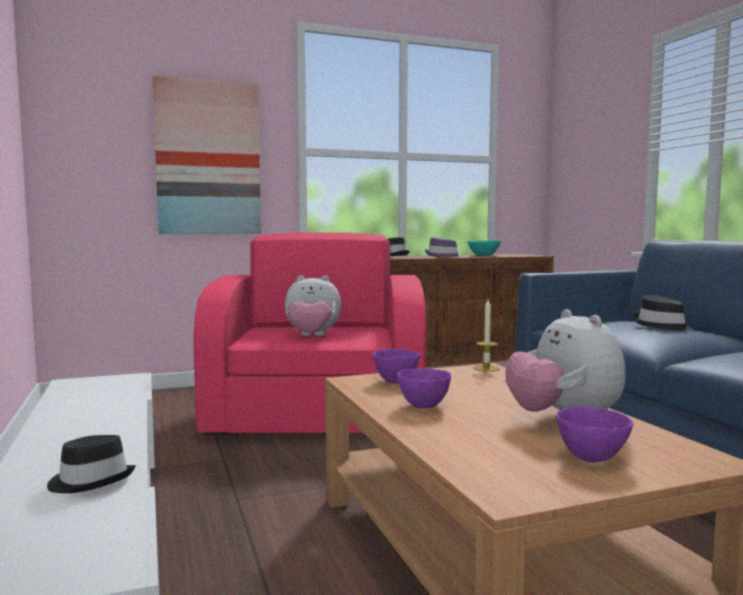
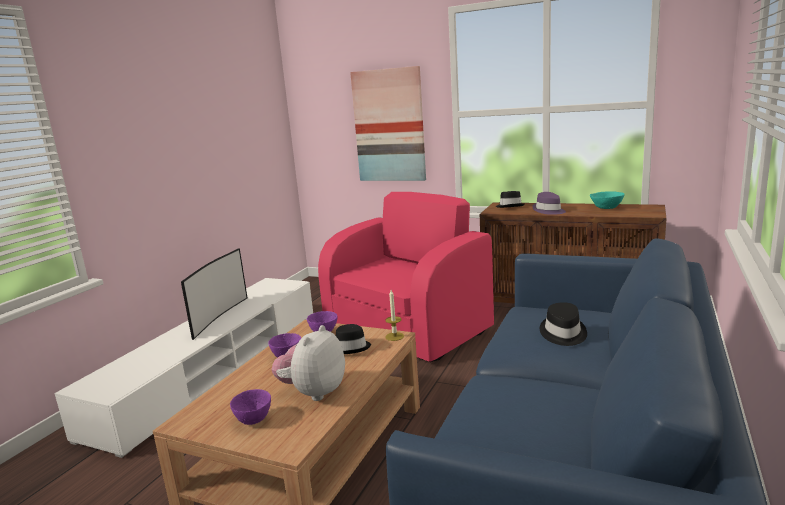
camera: 45 degrees right, 10 degrees up
black hat [47,435,135,493] -> black hat moved to [336,324,371,354]
plush toy [285,275,341,336] -> none
none -> television [181,248,247,340]

